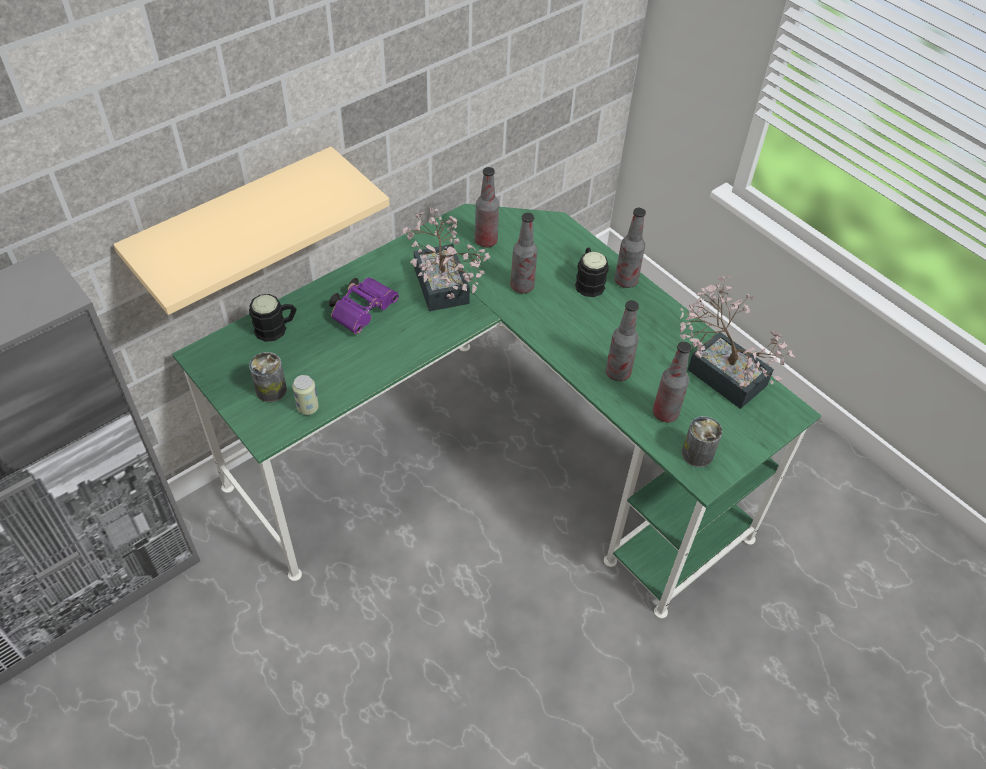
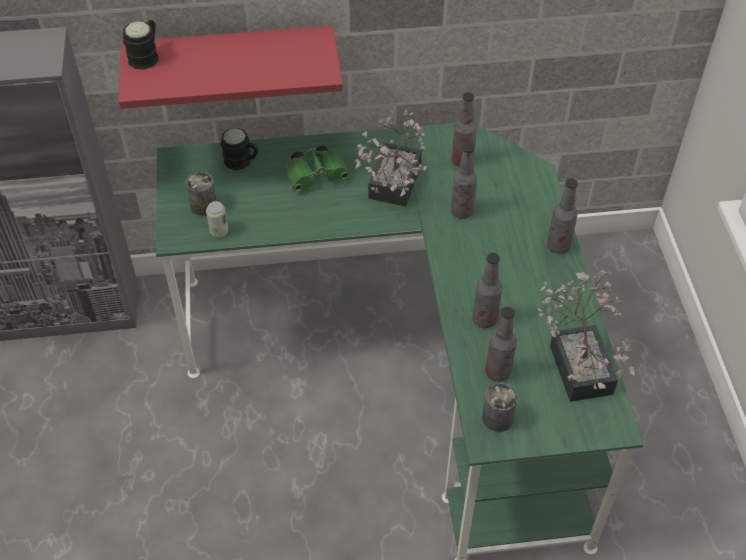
camera: 35 degrees right, 0 degrees up
beige shelf [113,147,390,315] -> red shelf [119,26,343,109]
purple binoculars [329,277,399,334] -> green binoculars [285,145,350,191]
black mug [575,248,609,297] -> black mug moved to [123,20,159,69]

